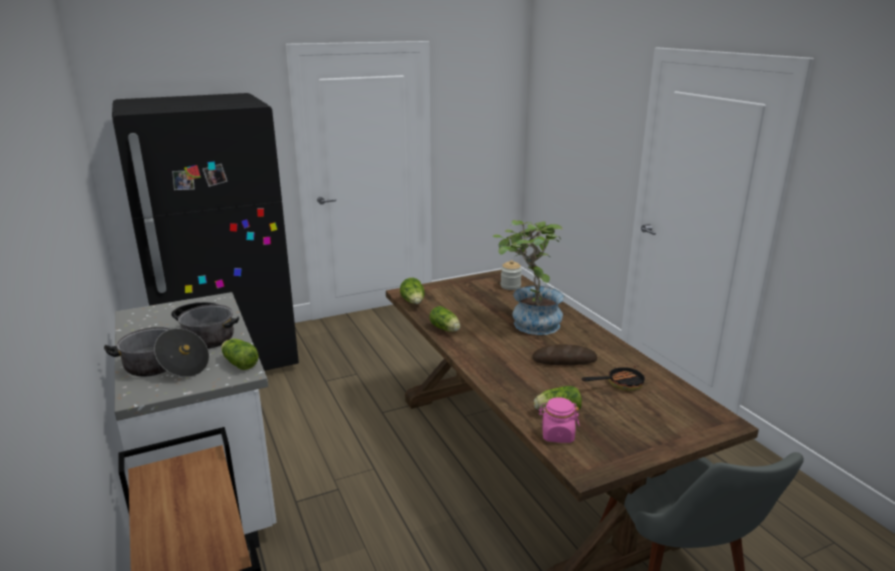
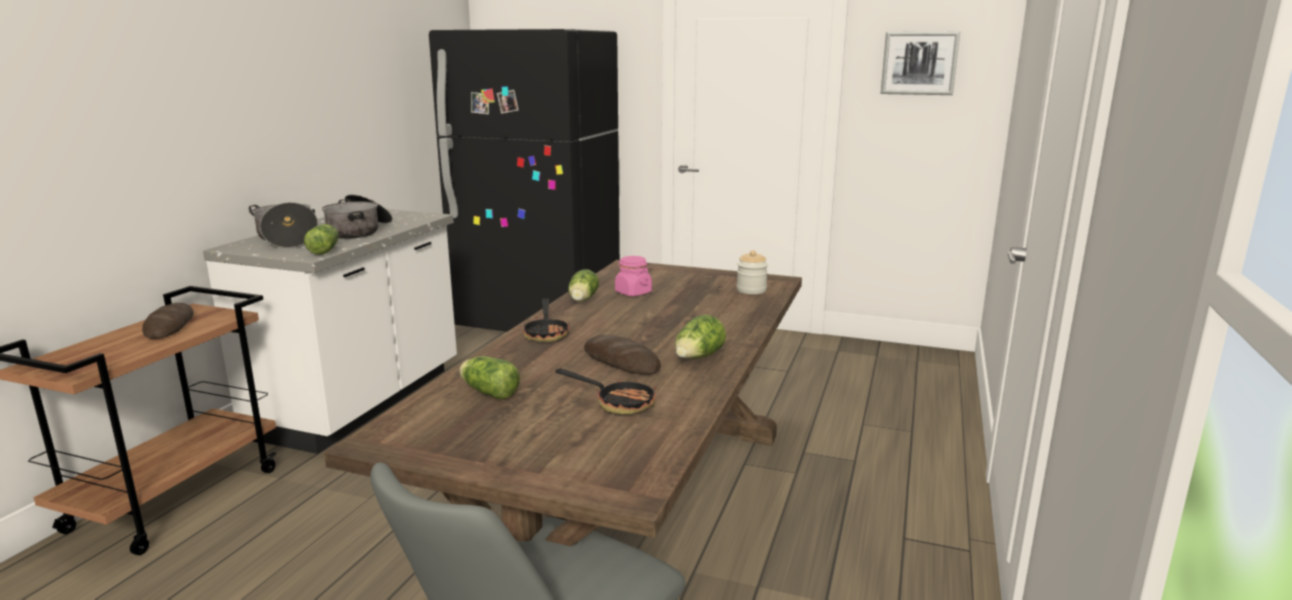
camera: 45 degrees right, 5 degrees down
lettuce [400,278,425,304] -> lettuce moved to [675,314,726,358]
potted plant [493,220,564,335] -> none
pink jar [539,397,580,443] -> pink jar moved to [615,256,652,296]
none -> bread [142,303,193,339]
none -> frying pan [523,298,569,342]
none -> picture [881,31,960,95]

